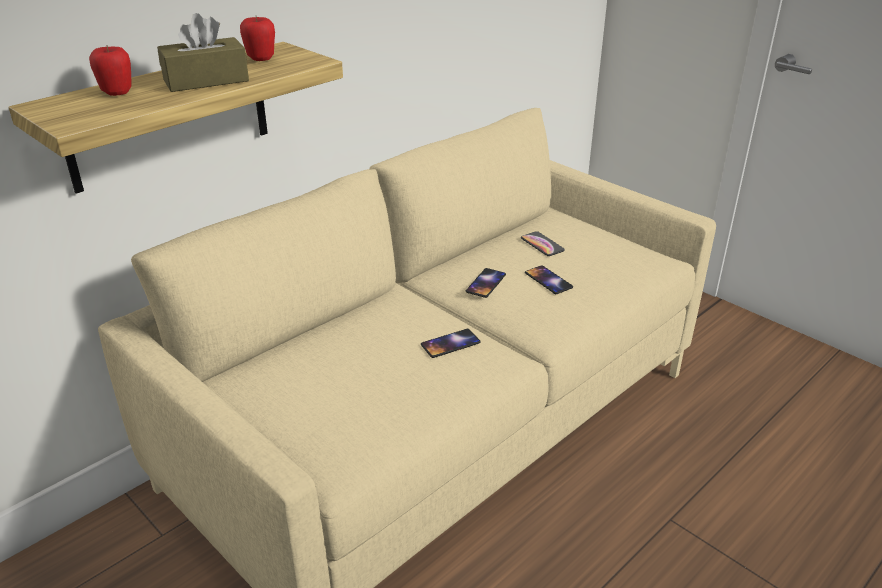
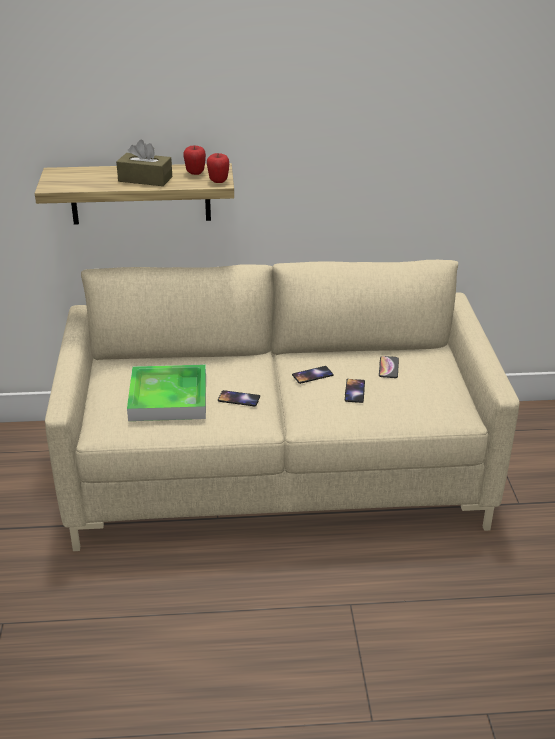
camera: 40 degrees right, 0 degrees up
apple [89,45,131,96] -> apple moved to [207,153,229,183]
none -> tray [127,364,206,421]

